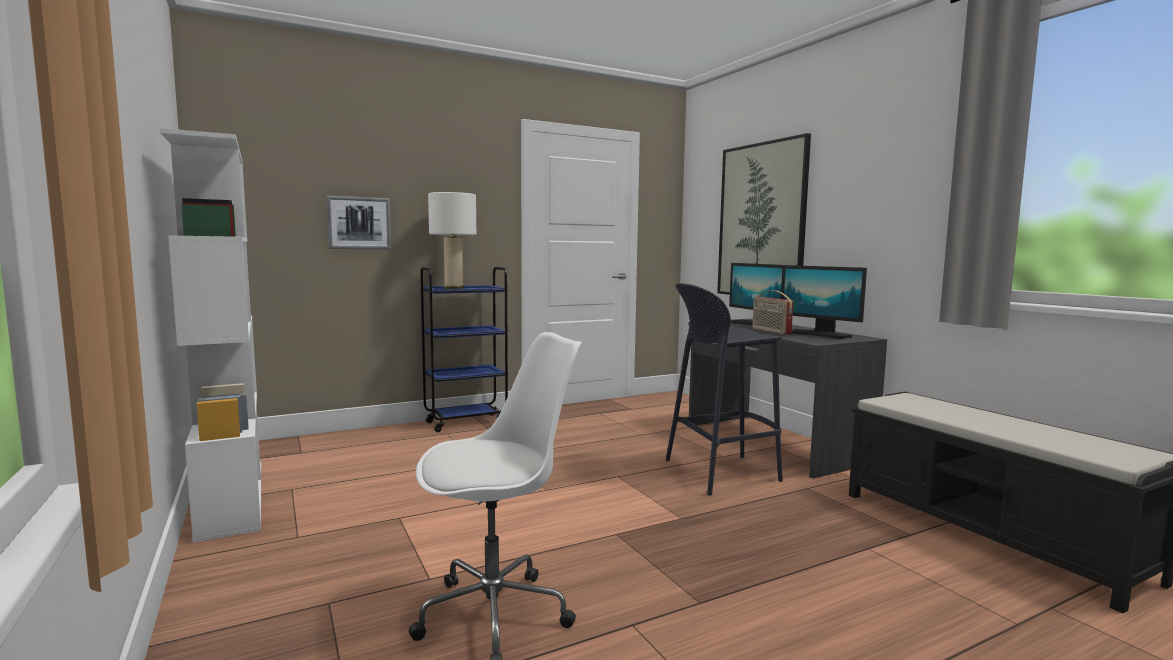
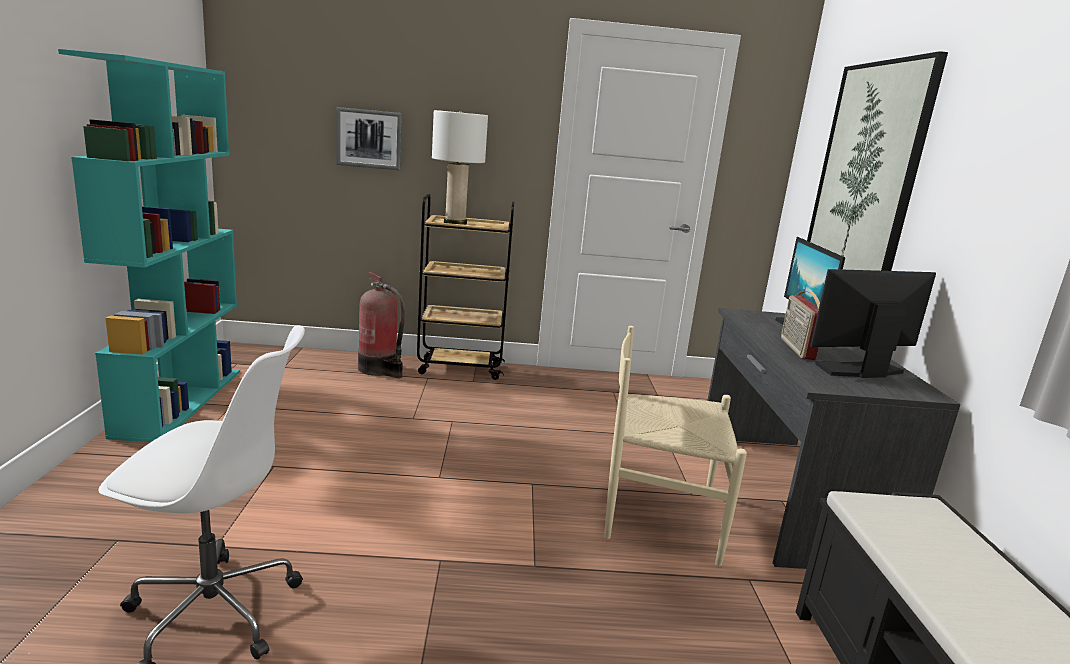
camera: 25 degrees right, 10 degrees up
white bookcase [160,128,261,543] -> turquoise bookcase [58,49,240,442]
blue cart [420,267,508,432] -> brown cart [417,194,514,380]
grey stool [665,283,783,496] -> beige chair [604,326,747,567]
monitor [781,265,867,339] -> monitor turned 90 degrees clockwise [810,269,936,378]
none -> fire extinguisher [358,272,405,378]

